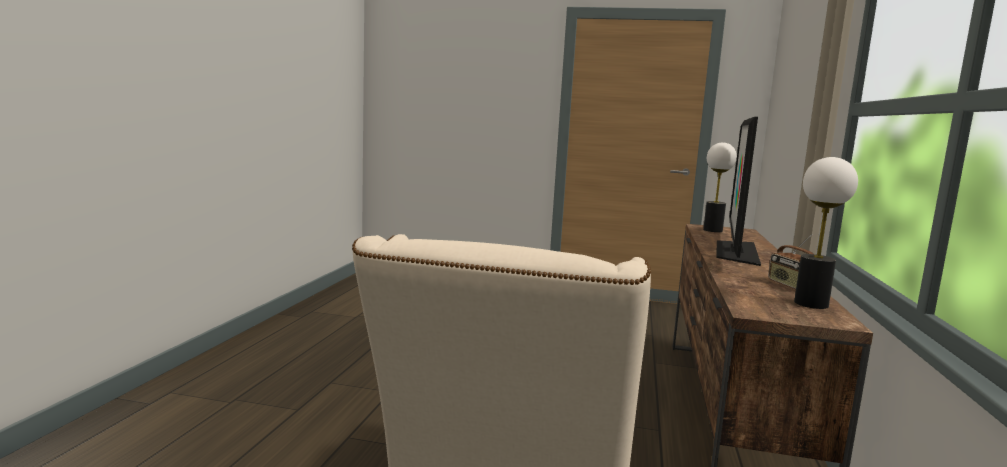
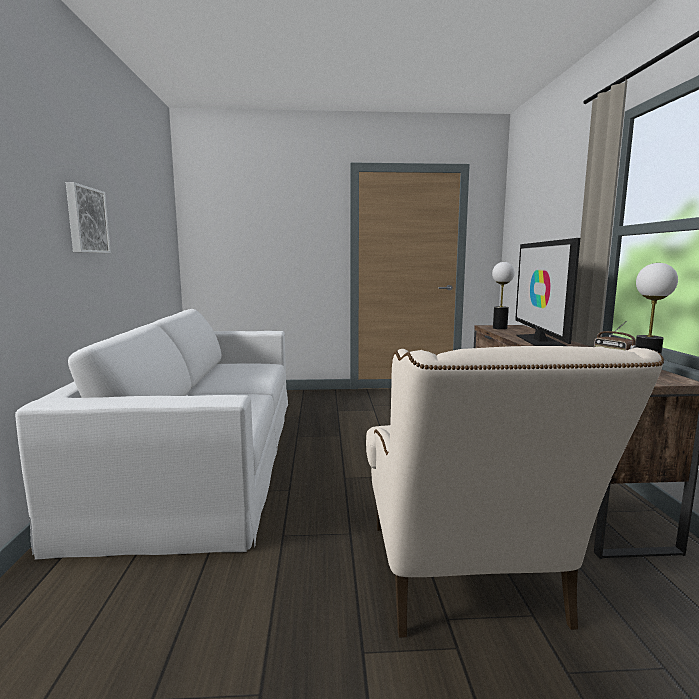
camera: 15 degrees left, 0 degrees up
none -> white sofa [15,309,288,559]
none -> picture [66,182,111,253]

